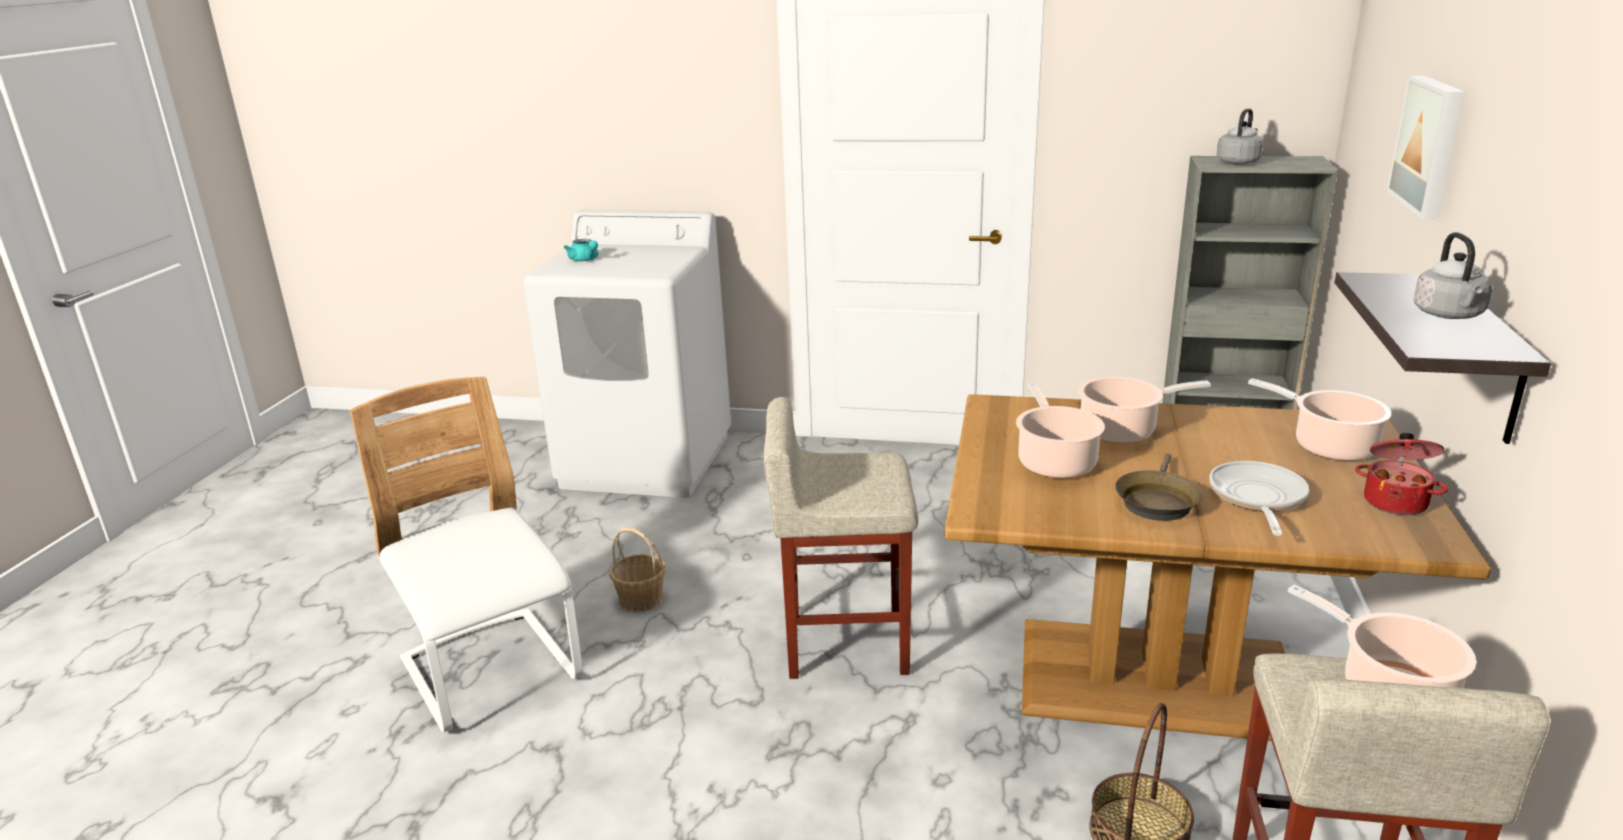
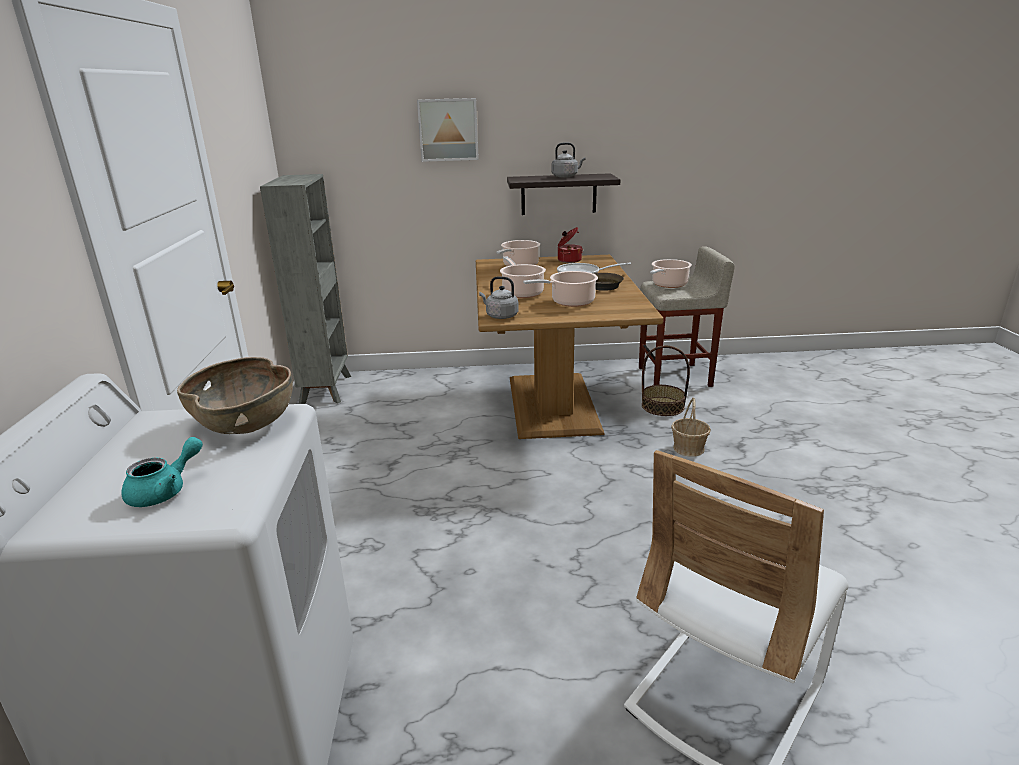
camera: 105 degrees left, 0 degrees up
basket [609,528,666,612] -> basket moved to [671,397,711,457]
beige stool [764,397,918,679] -> none
grey kettle [1217,108,1264,165] -> grey kettle moved to [479,276,519,319]
none -> brown bowl [177,357,293,434]

